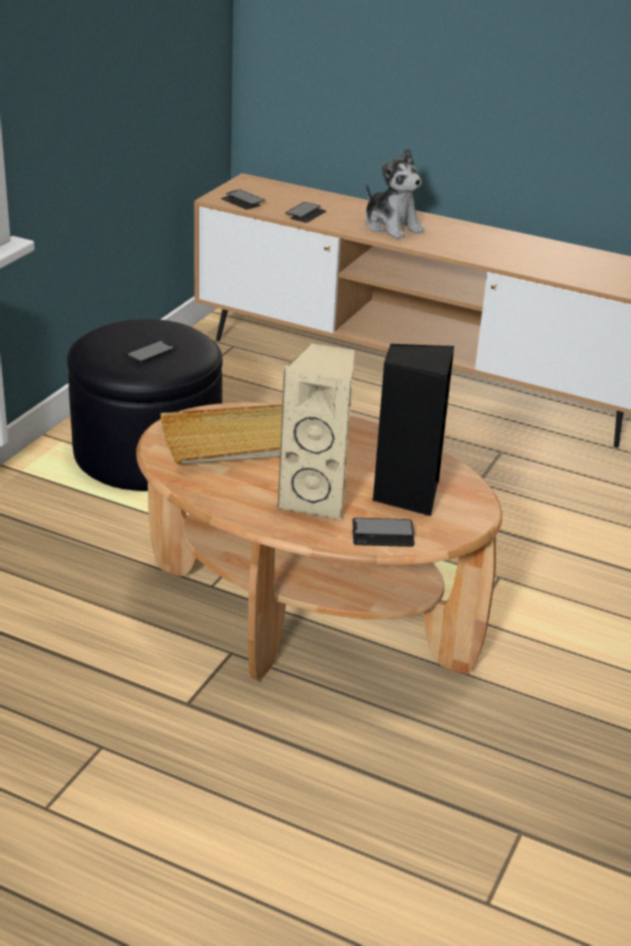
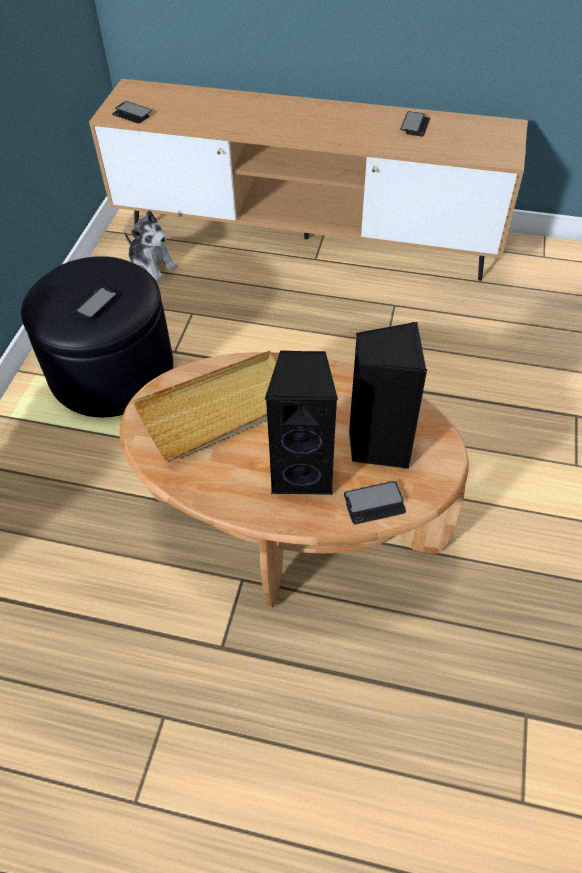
camera: 10 degrees left, 20 degrees up
beige speaker [277,343,355,520] -> black speaker [265,350,338,495]
phone [285,202,326,223] -> phone moved to [400,111,430,136]
plush toy [365,148,424,239] -> plush toy moved to [124,210,178,281]

